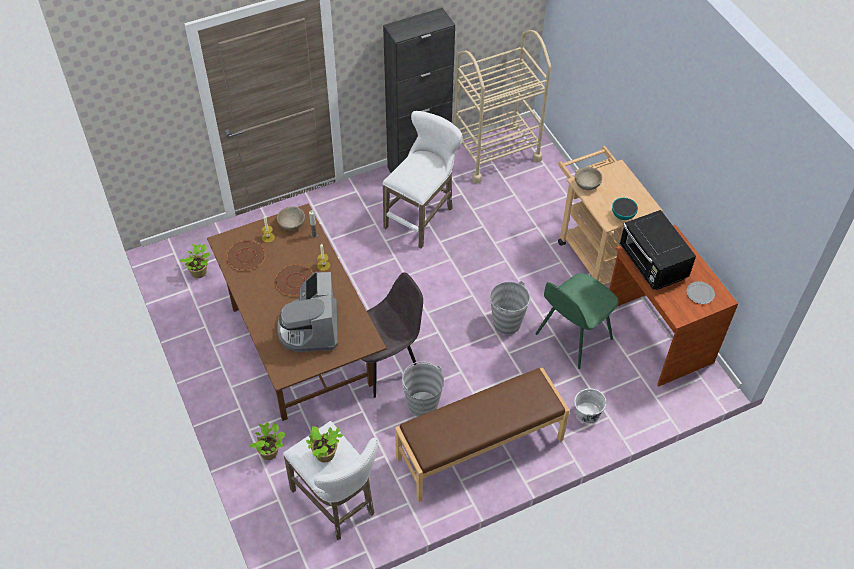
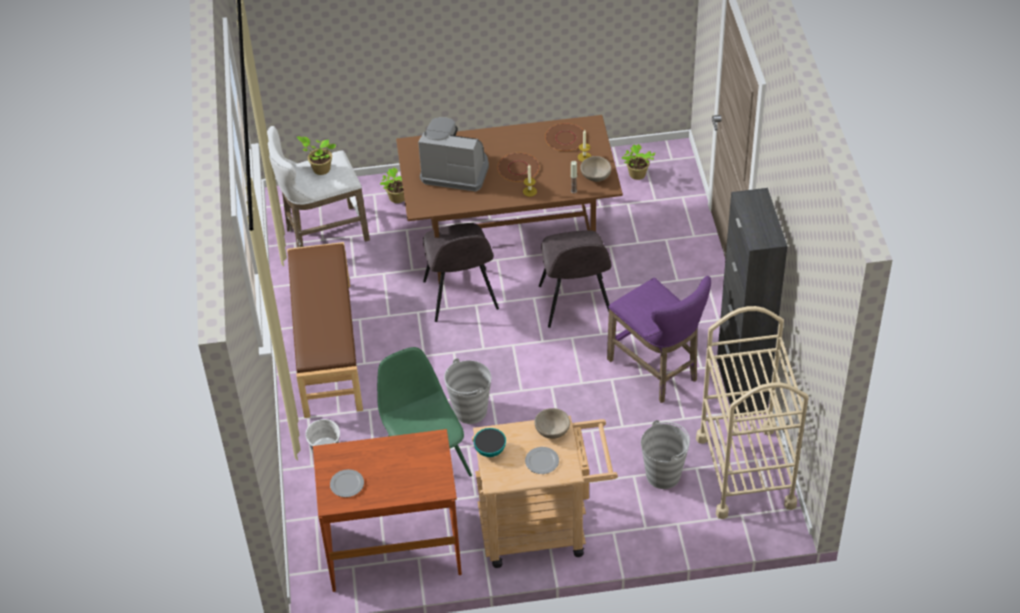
camera: 110 degrees right, 5 degrees down
white stool [382,111,462,248] -> purple stool [607,276,711,403]
grey bucket [402,361,444,417] -> grey bucket moved to [641,420,690,489]
black microwave [619,210,696,290] -> none
none -> plate [525,447,559,474]
none -> grey chair [539,230,612,328]

